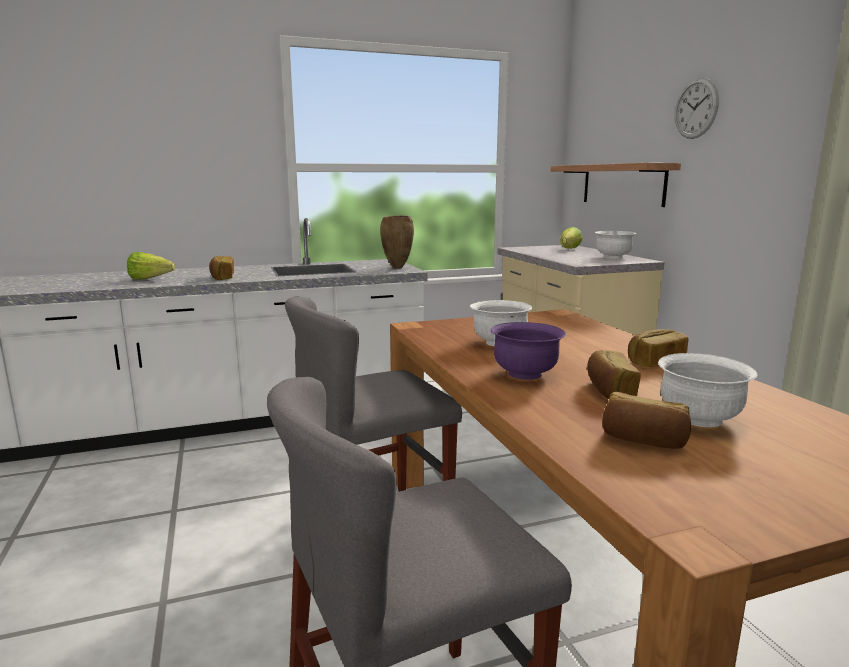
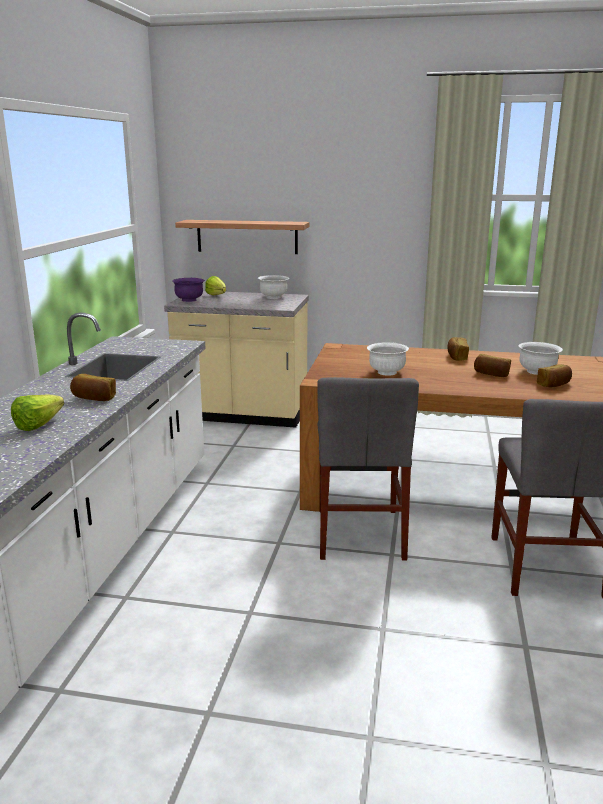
camera: 60 degrees left, 5 degrees up
brown vase [380,216,414,269] -> none
purple bowl [491,322,566,380] -> purple bowl moved to [172,278,205,302]
wall clock [675,78,719,139] -> none

